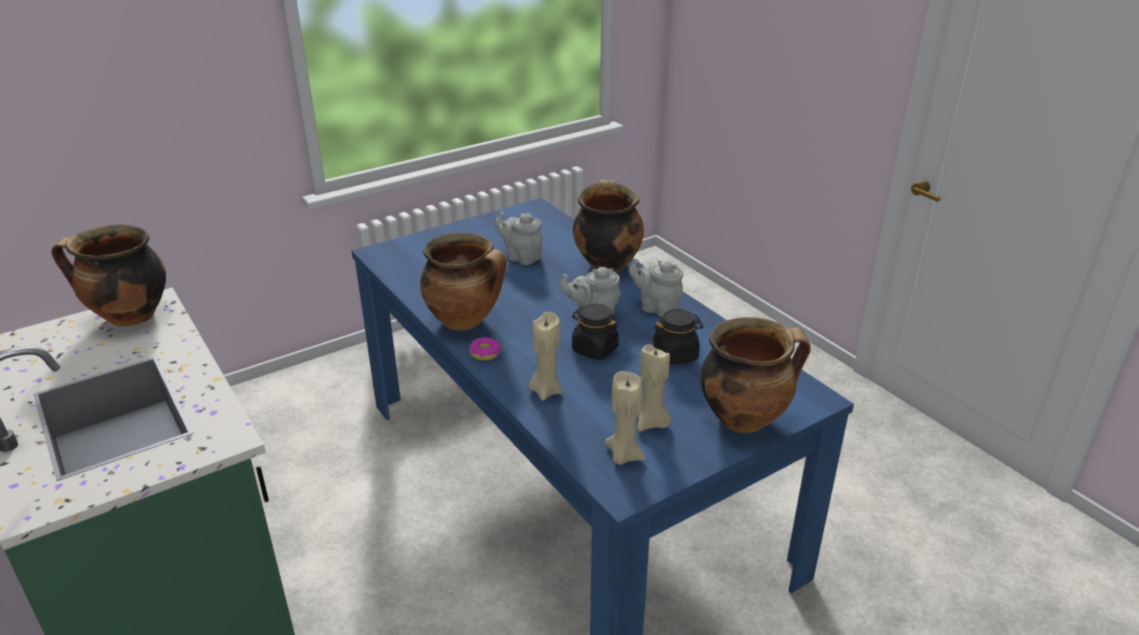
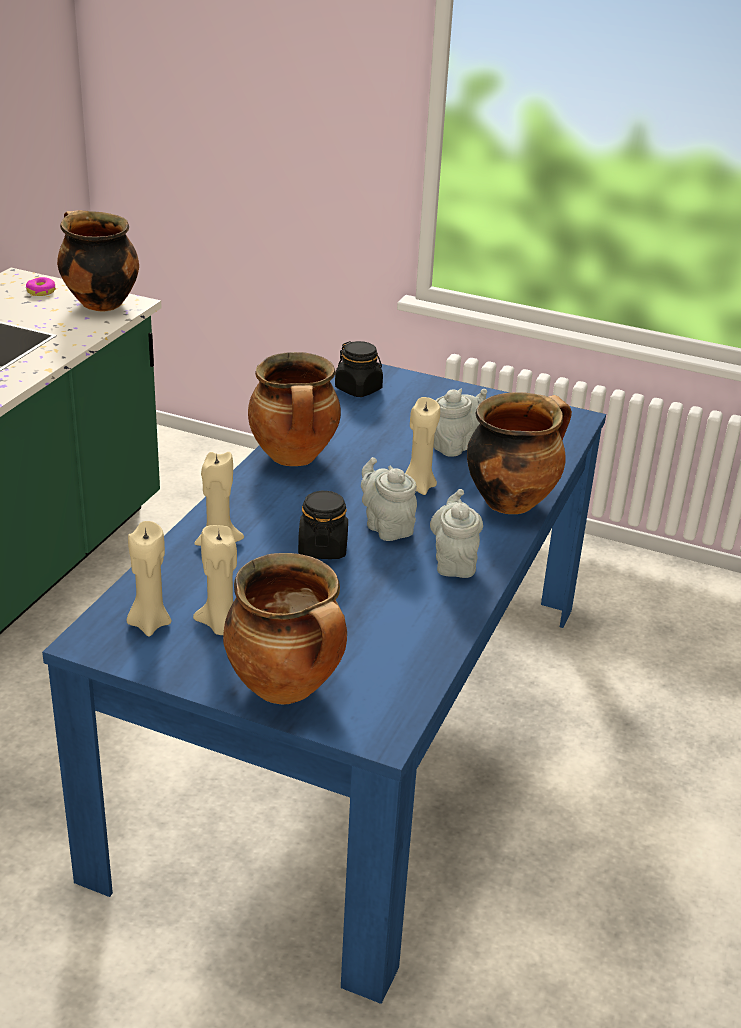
camera: 55 degrees right, 0 degrees up
donut [469,337,501,360] -> donut moved to [26,277,56,296]
grey teapot [495,212,543,265] -> grey teapot turned 45 degrees clockwise [433,389,487,457]
black jar [652,309,704,365] -> black jar moved to [335,341,383,397]
none -> beige candle [405,397,440,495]

